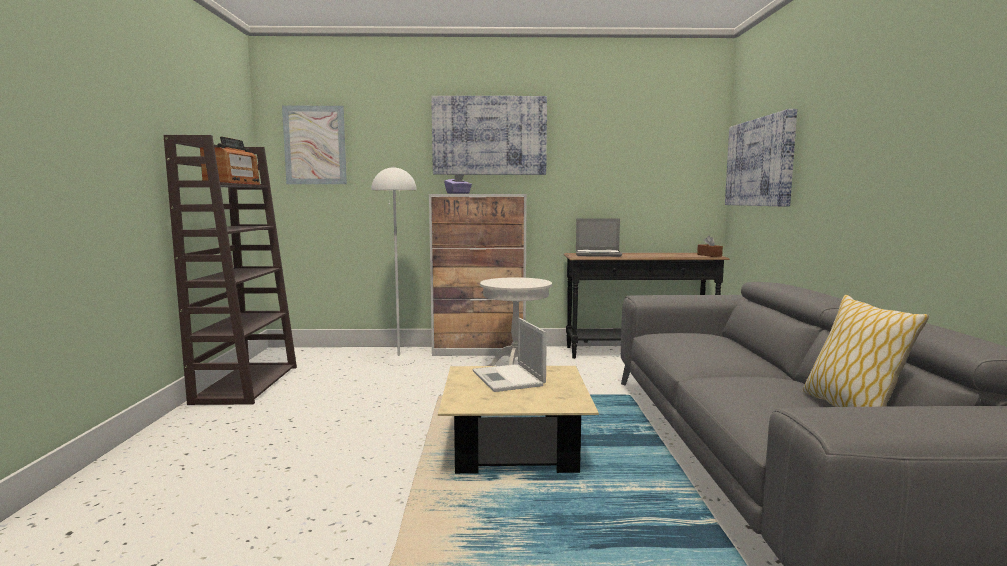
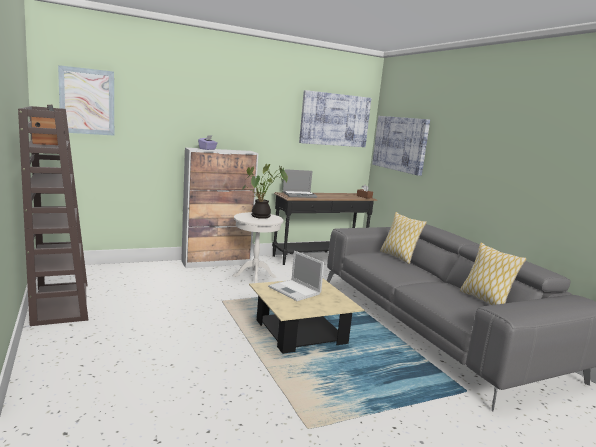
camera: 25 degrees left, 5 degrees up
white floor lamp [371,166,417,366] -> none
picture [431,96,547,175] -> picture moved to [299,90,371,147]
none -> potted plant [242,164,288,219]
none -> pillow [380,212,427,264]

